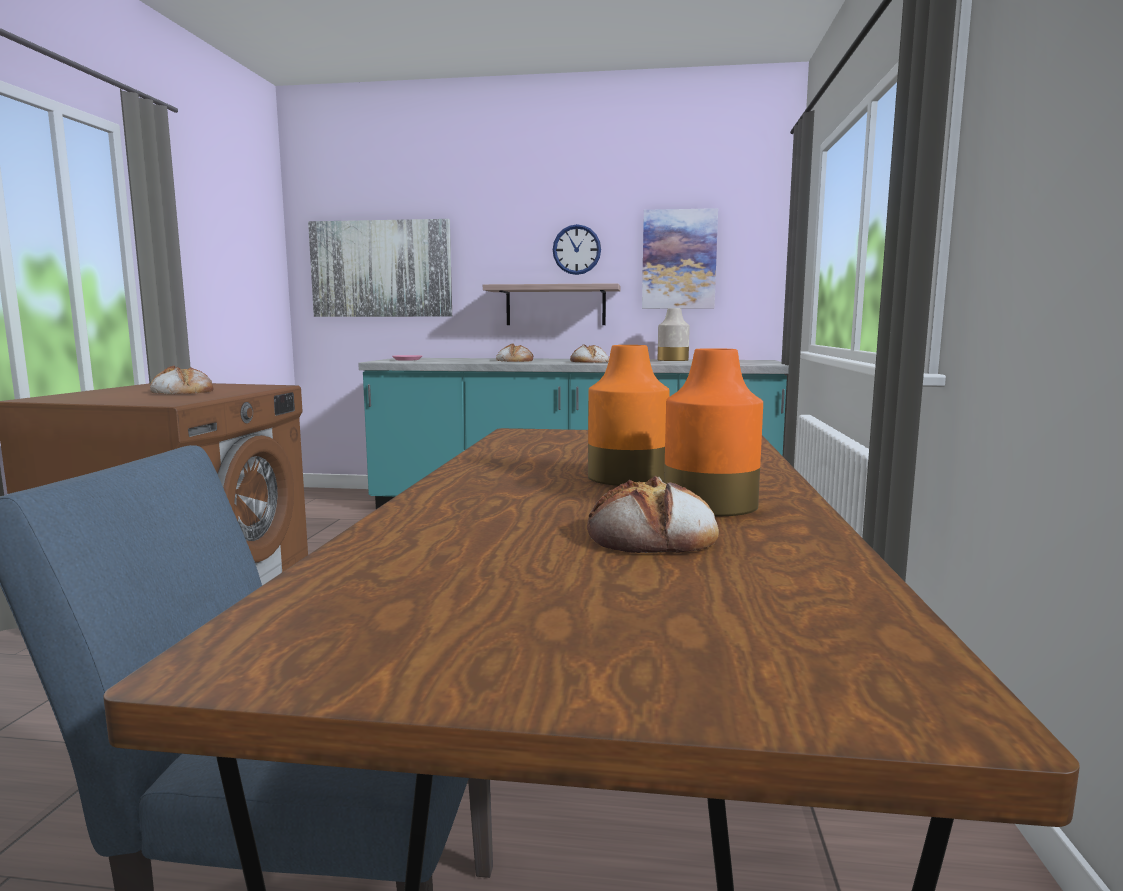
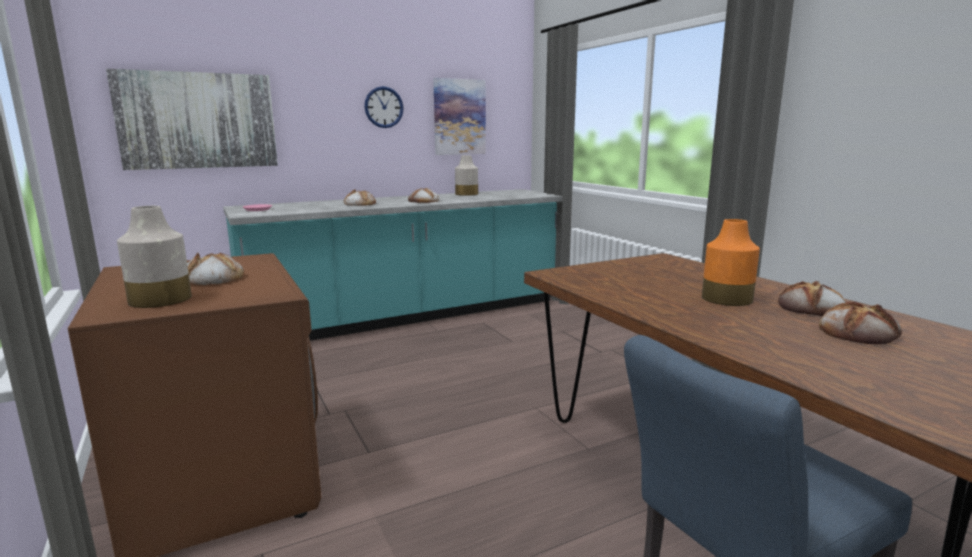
camera: 35 degrees left, 5 degrees up
shelf [483,283,621,325] -> none
orange vase [664,348,763,516] -> bread [778,281,846,316]
none -> beige vase [117,206,192,308]

